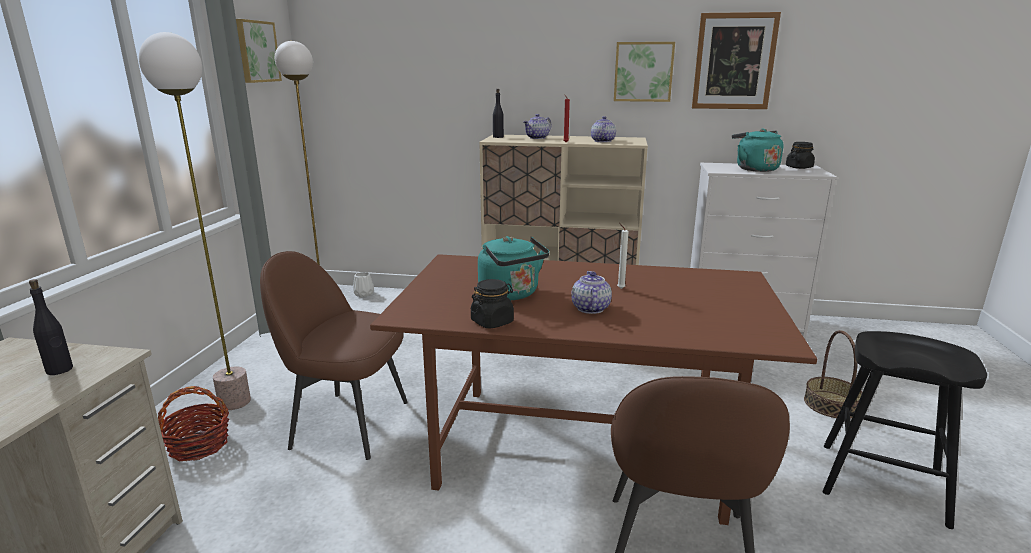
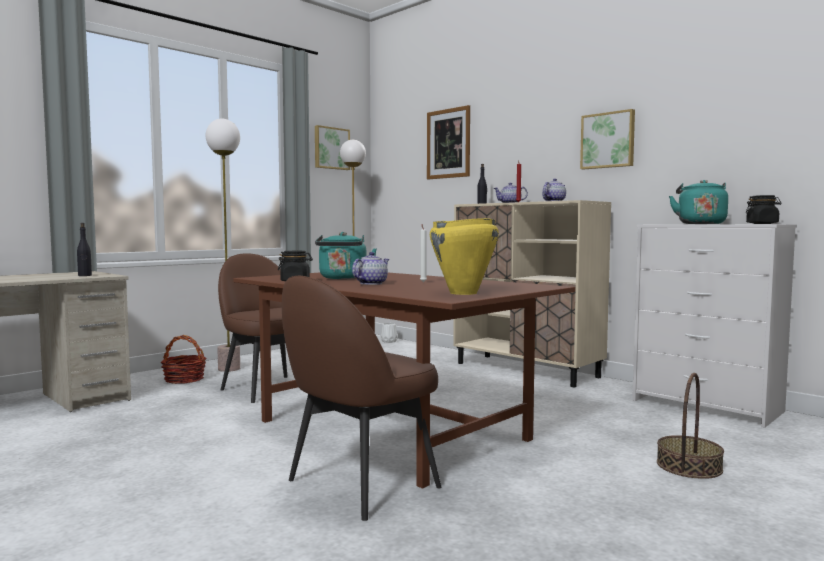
camera: 35 degrees right, 15 degrees down
picture [692,12,781,109] -> picture moved to [427,105,470,179]
black stool [823,331,987,529] -> none
none -> yellow cooking pot [430,218,499,295]

